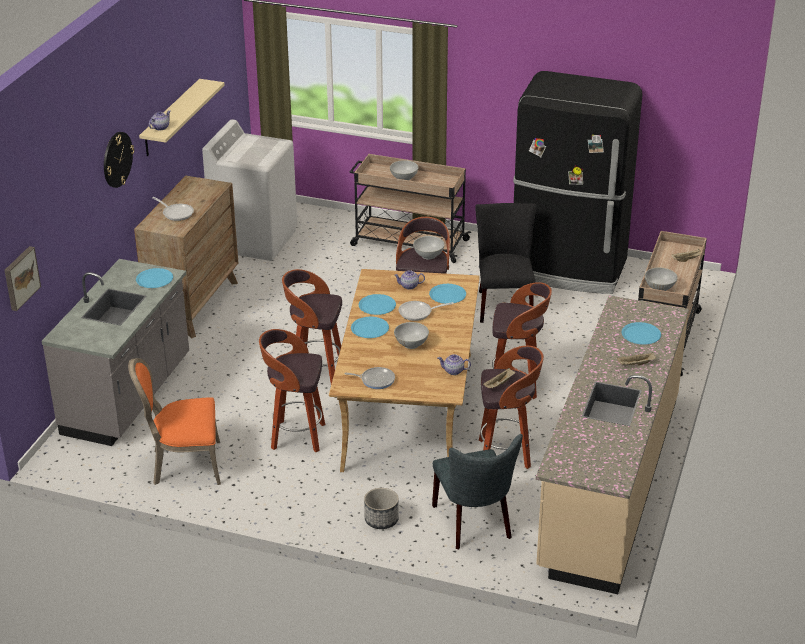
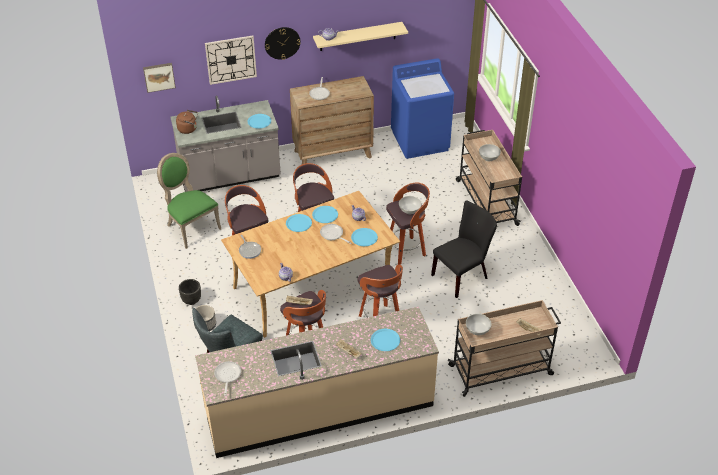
camera: 55 degrees right, 10 degrees up
orange chair [128,358,221,485] -> green chair [157,153,221,249]
white washing machine [202,119,297,261] -> blue washing machine [391,58,454,159]
white bowl [394,322,429,349] -> none
black fridge [513,71,643,294] -> none
none -> brown kettle [176,110,198,134]
none -> black planter [179,279,201,305]
none -> wall clock [205,35,257,85]
none -> frying pan [214,361,241,396]

